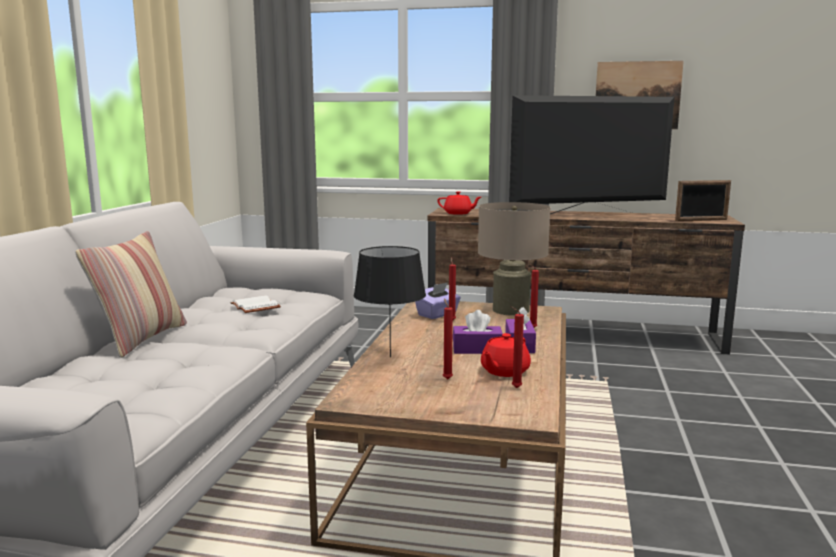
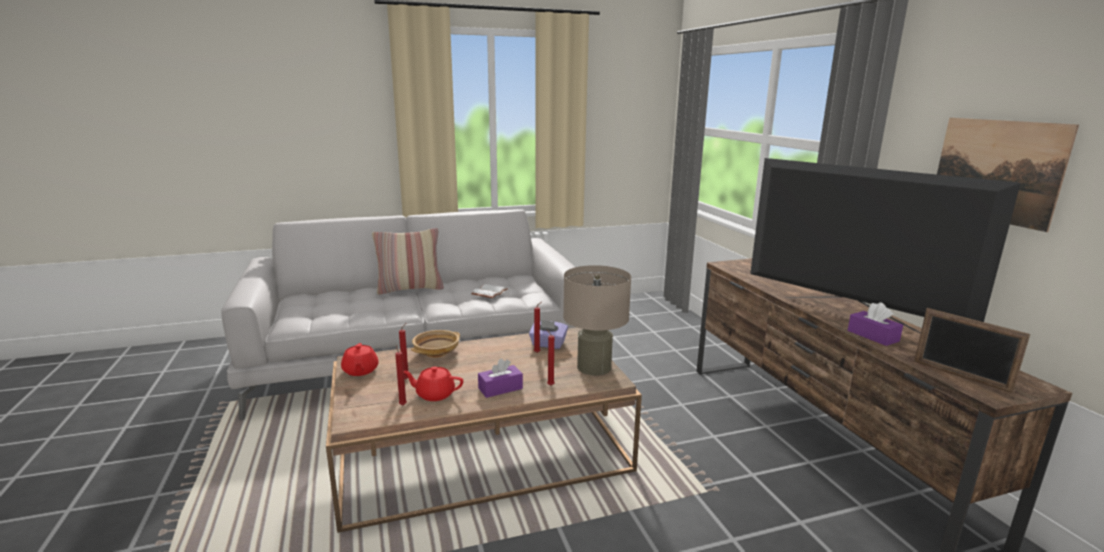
camera: 60 degrees right, 5 degrees up
black table lamp [354,246,426,357] -> beige bowl [411,330,460,358]
red teapot [437,191,481,215] -> red teapot moved to [341,343,379,376]
purple tissue box [453,310,503,354] -> purple tissue box moved to [848,302,903,346]

